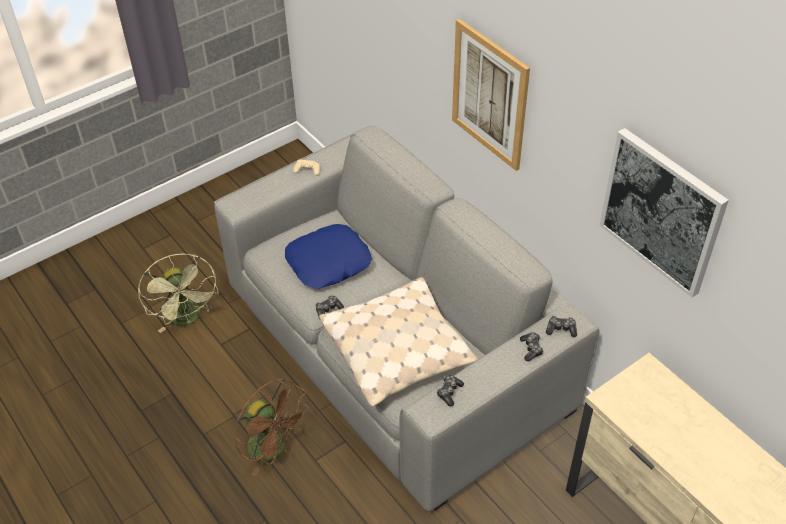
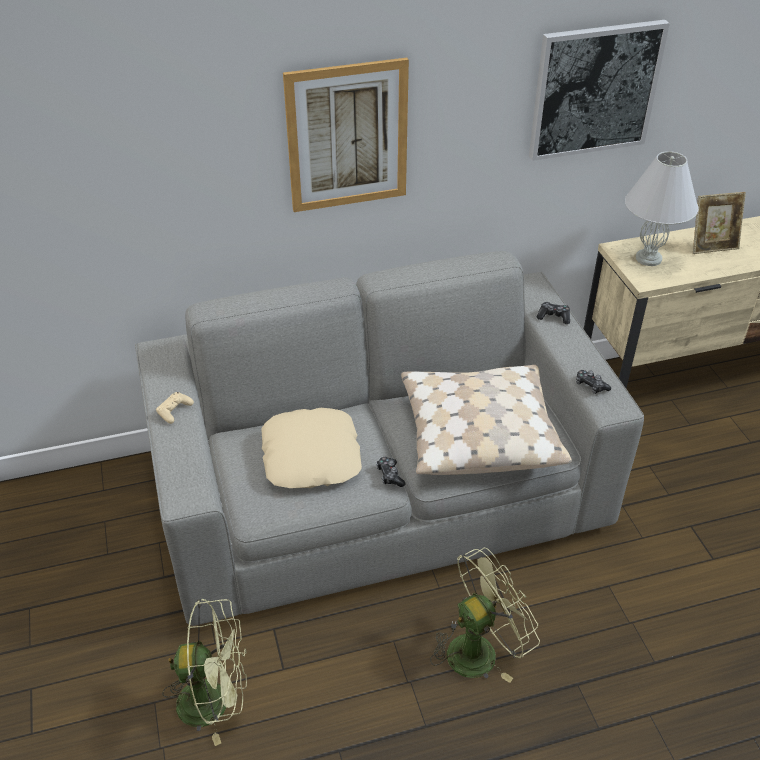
camera: 70 degrees left, 5 degrees down
brown fan [234,378,310,476] -> green fan [430,548,540,683]
blue pillow [285,224,372,289] -> beige pillow [261,408,362,488]
game controller [546,316,577,337] -> none
none -> white table lamp [625,151,699,266]
none -> picture frame [693,192,746,254]

